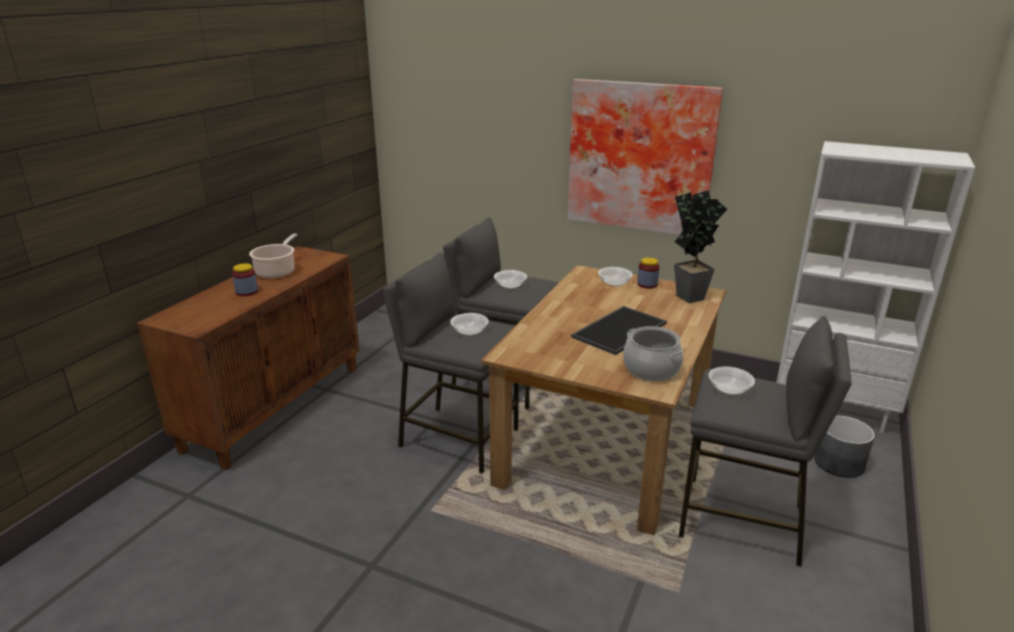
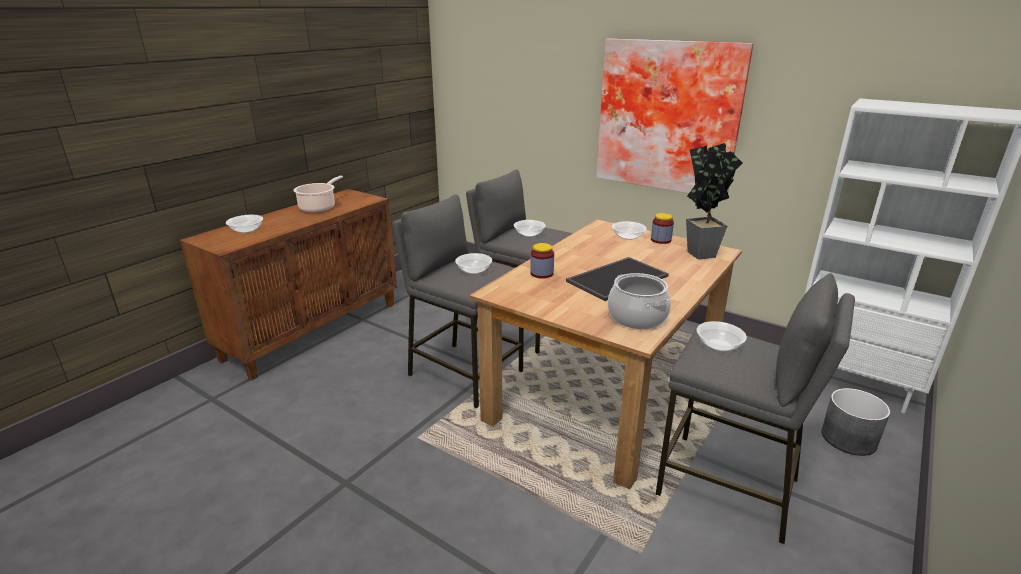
camera: 10 degrees right, 0 degrees up
jar [232,263,258,296] -> jar moved to [530,243,554,279]
none -> bowl [226,215,263,233]

